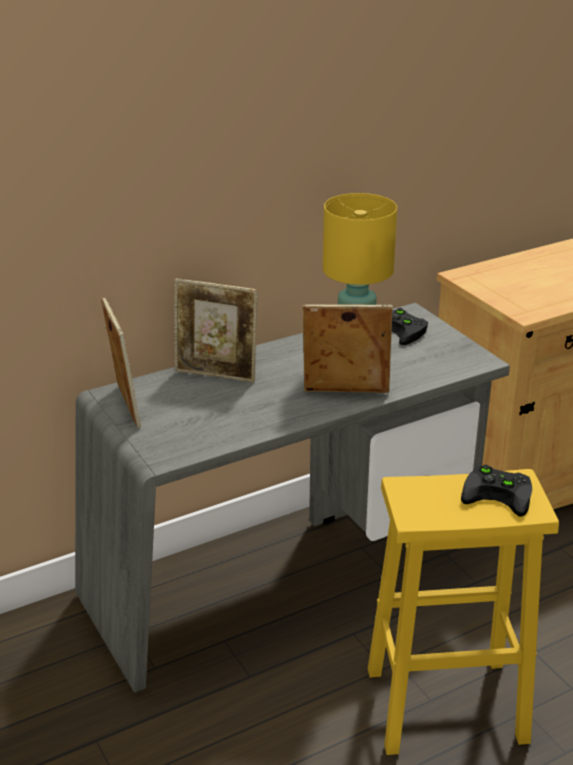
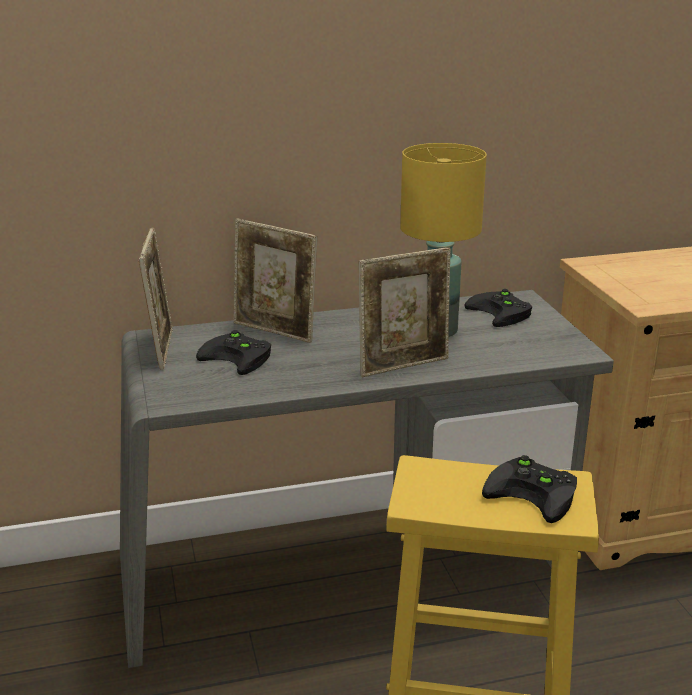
camera: 15 degrees right, 5 degrees down
picture frame [302,304,392,393] -> picture frame turned 135 degrees clockwise [359,247,451,377]
none -> black game controller [196,330,271,375]

